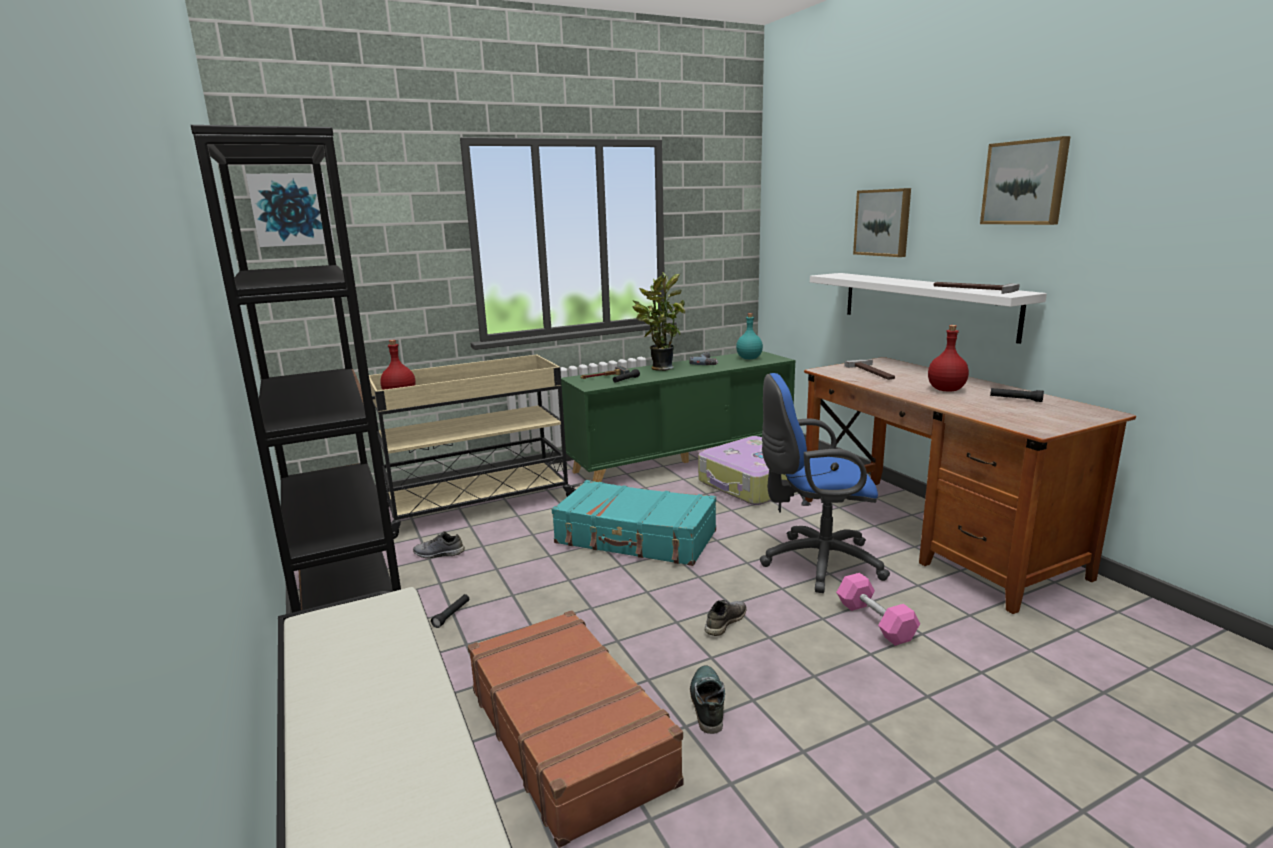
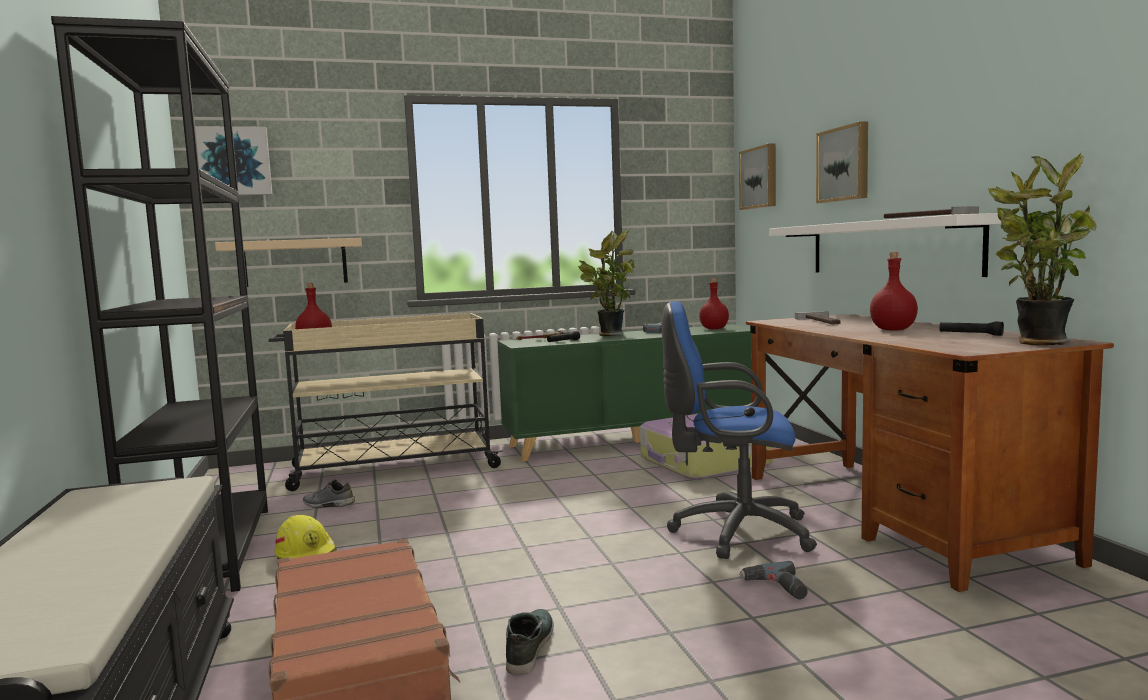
camera: 10 degrees right, 10 degrees down
black flashlight [431,594,469,628] -> yellow hard hat [275,515,337,559]
turquoise suitcase [552,480,716,566] -> none
grey shoe [705,600,747,636] -> none
turquoise bottle [736,313,763,359] -> red bottle [699,278,729,329]
pink dumbbell [836,573,920,646] -> power drill [739,561,808,600]
picture [980,136,1071,225] -> picture moved to [739,144,776,210]
none -> beige shelf [215,238,362,287]
none -> potted plant [988,152,1097,345]

